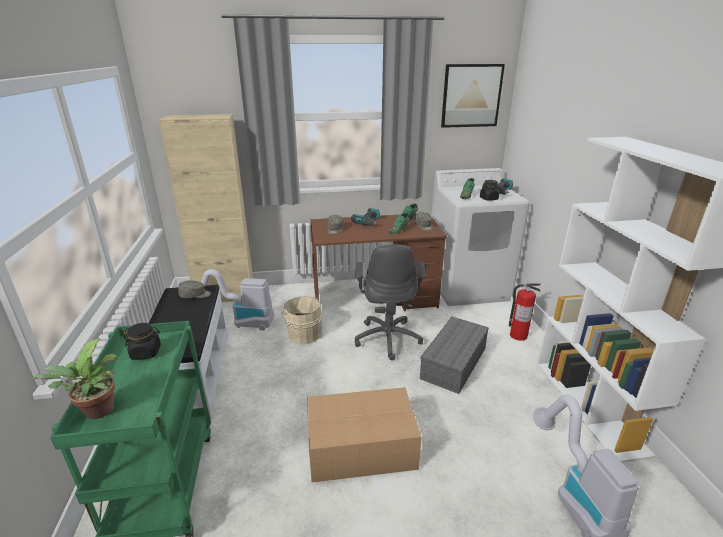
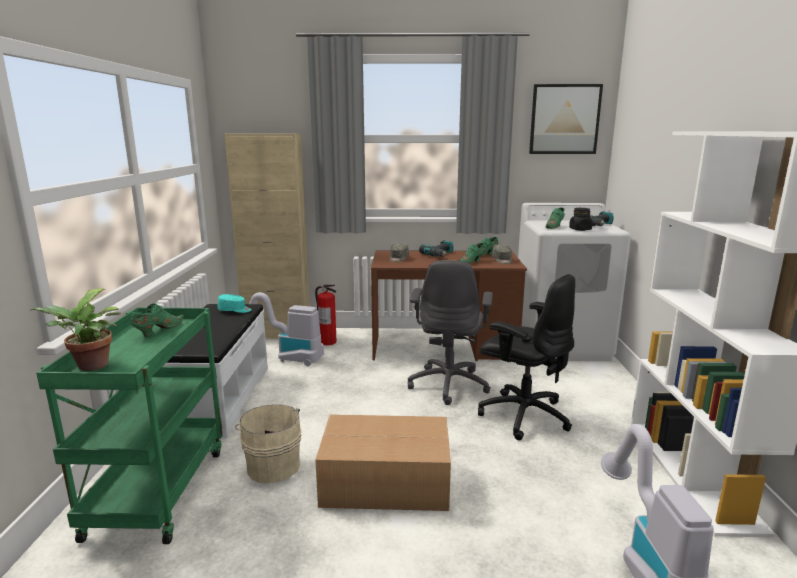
camera: 10 degrees right, 10 degrees down
black jar [124,323,161,360] -> green shoe [131,303,184,337]
grey cap [178,280,211,298] -> turquoise cap [218,294,252,313]
beige bucket [281,296,322,344] -> beige bucket moved to [235,404,302,483]
grey storage box [420,317,489,394] -> black office chair [478,274,575,440]
fire extinguisher [509,283,541,341] -> fire extinguisher moved to [315,285,337,345]

